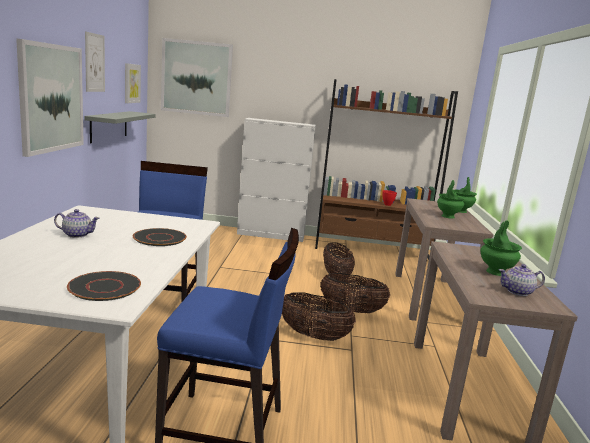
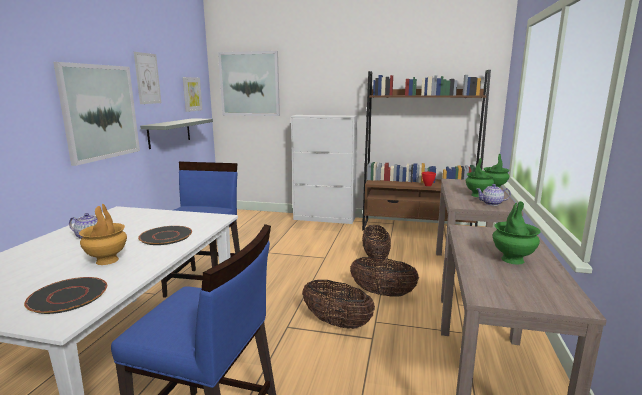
camera: 10 degrees right, 0 degrees up
teapot [499,264,545,296] -> teapot moved to [477,184,511,206]
none -> brown vase [79,204,127,265]

